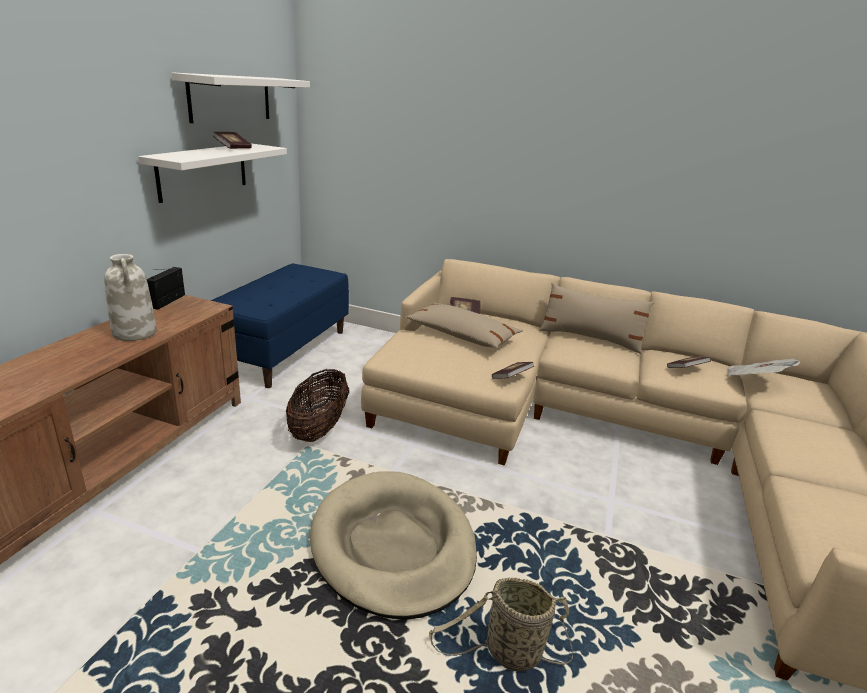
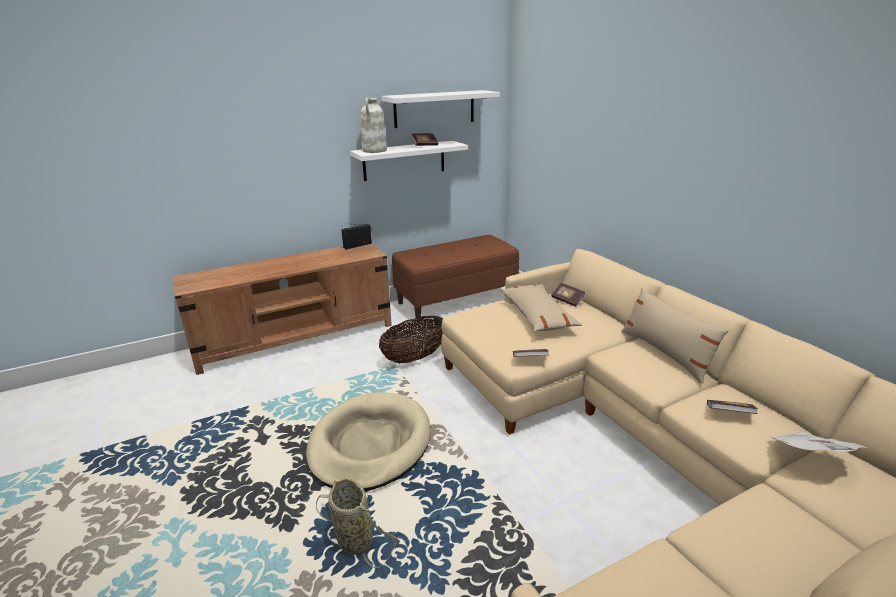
camera: 45 degrees right, 0 degrees up
white vase [104,254,157,341] -> white vase moved to [361,97,387,153]
blue bench [211,263,349,388] -> brown bench [392,235,519,322]

